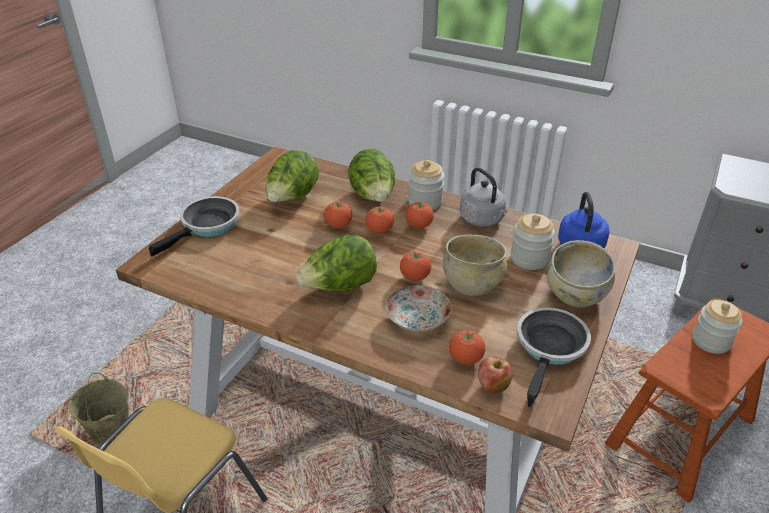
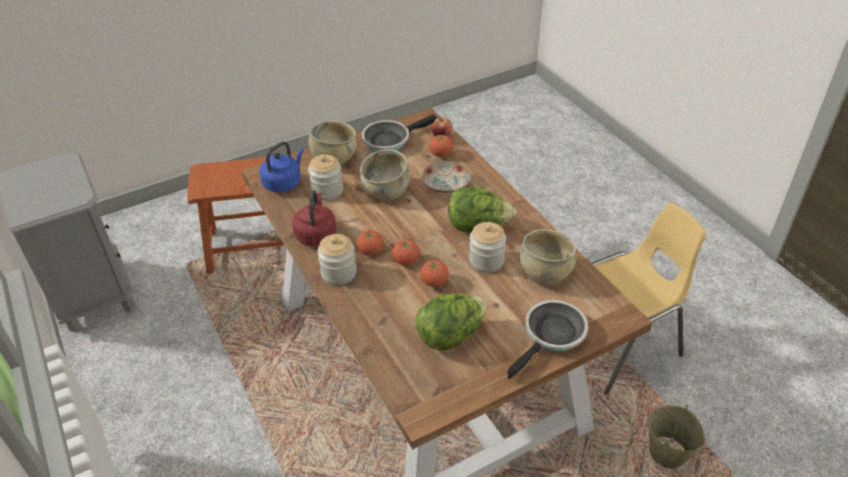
camera: 145 degrees left, 5 degrees up
frying pan [149,196,240,257] -> frying pan turned 150 degrees clockwise [508,300,588,379]
lettuce [348,149,395,202] -> none
tomato [400,251,431,281] -> none
grey kettle [460,167,507,226] -> red kettle [292,190,336,246]
jar [692,300,742,354] -> jar moved to [469,222,506,273]
none -> beige bowl [519,229,576,285]

